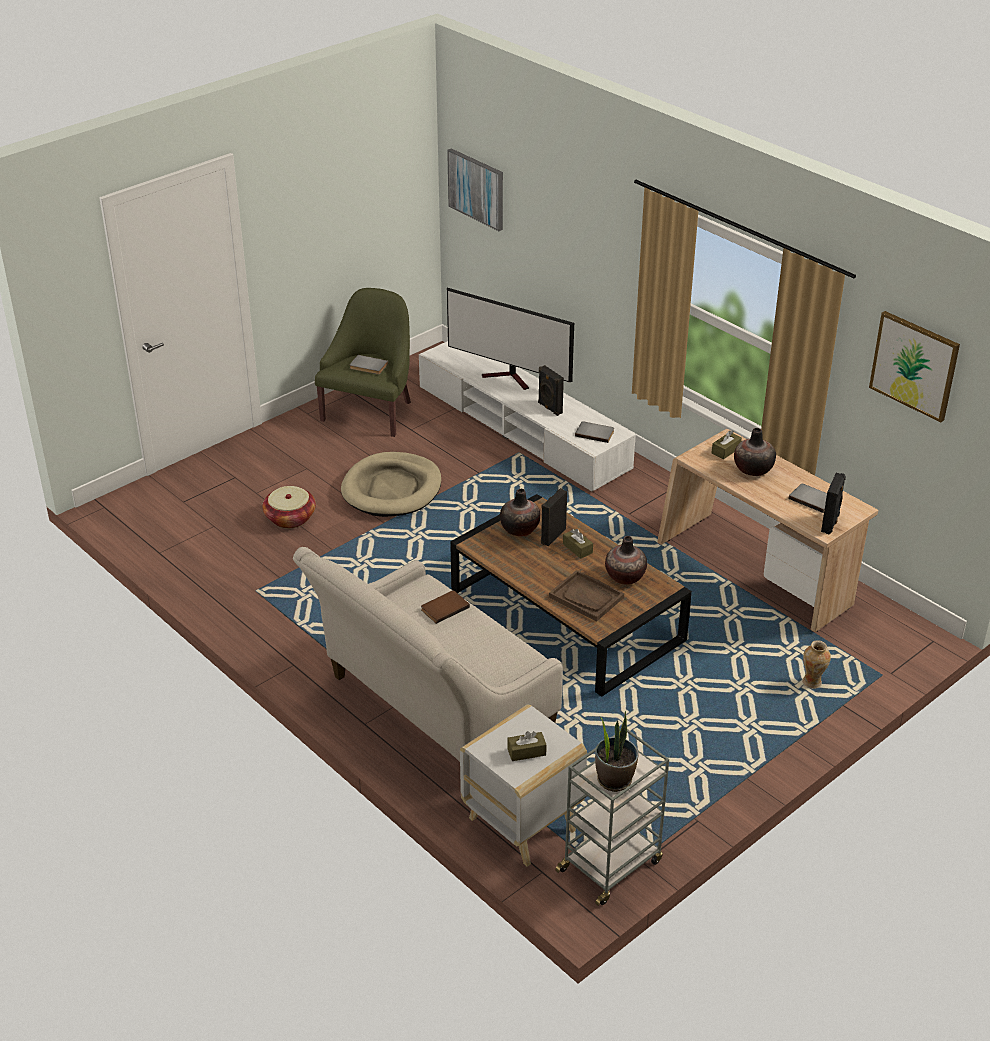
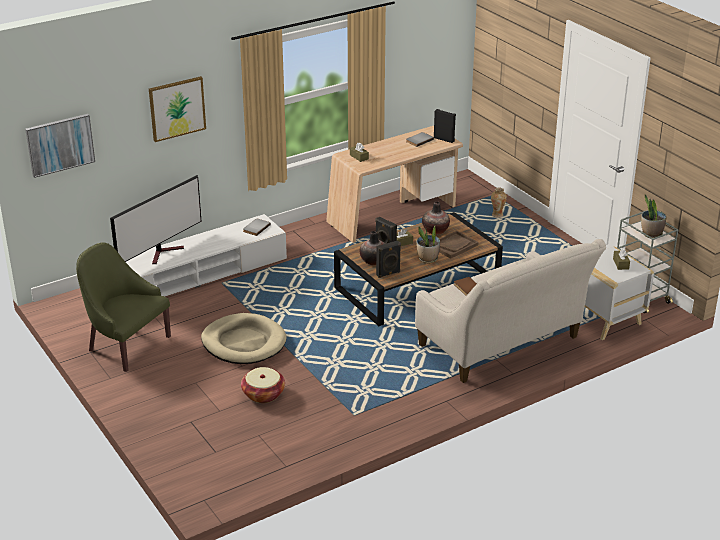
camera: 80 degrees left, 5 degrees down
grey book [349,355,388,375] -> none
black speaker [538,365,564,416] -> black speaker moved to [376,241,401,278]
vase [734,428,776,476] -> none
picture [869,311,960,422] -> picture moved to [149,76,206,142]
none -> potted plant [416,225,440,263]

